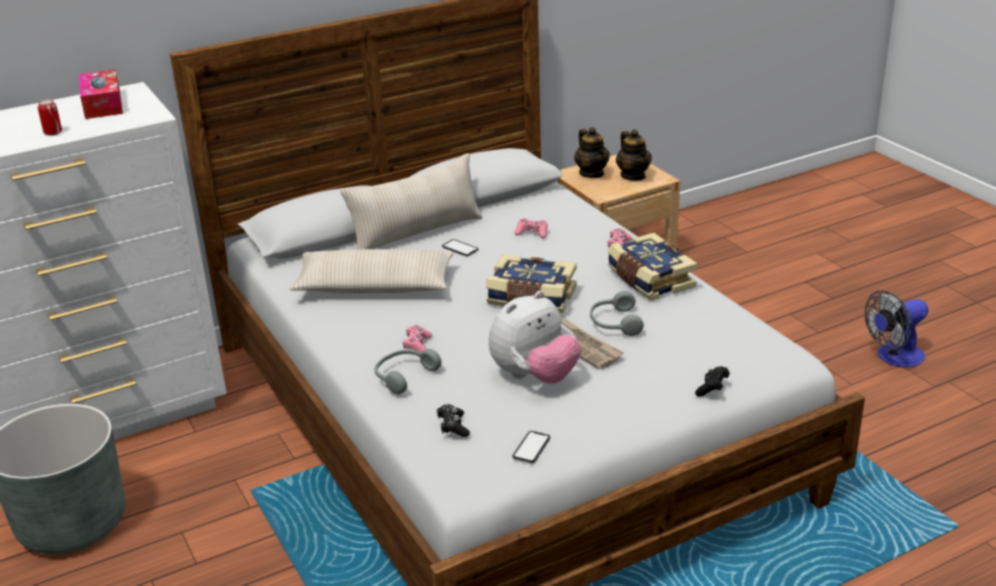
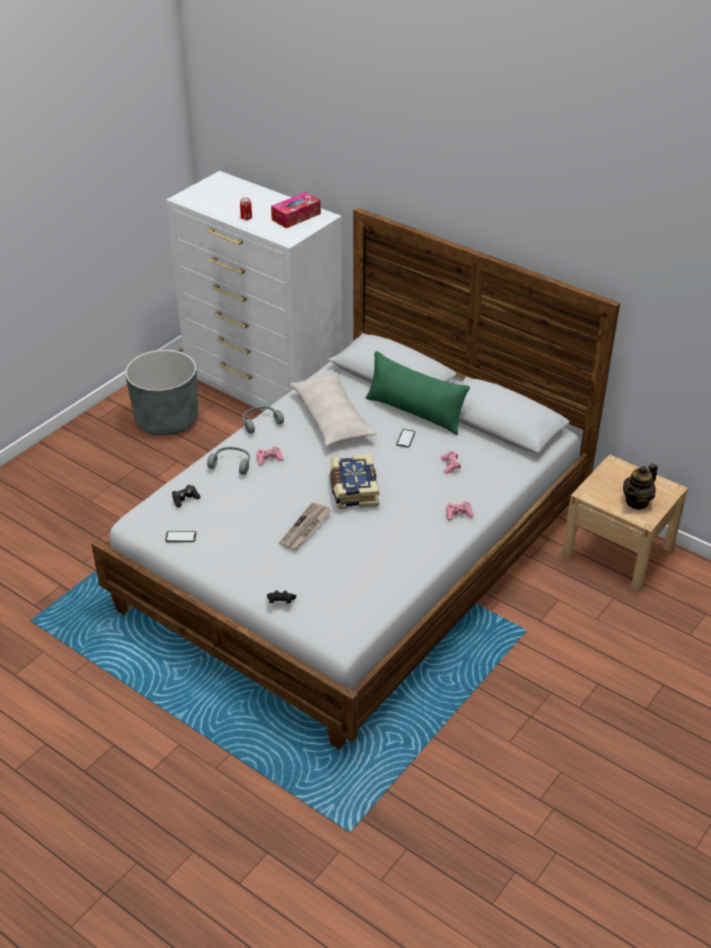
camera: 65 degrees right, 10 degrees up
beige pillow [341,153,482,250] -> green pillow [366,351,470,435]
plush toy [489,291,581,384] -> none
teapot [574,127,610,178] -> none
grey headphones [590,291,644,336] -> grey headphones moved to [242,406,284,434]
book [608,233,697,301] -> none
fan [865,290,928,367] -> none

